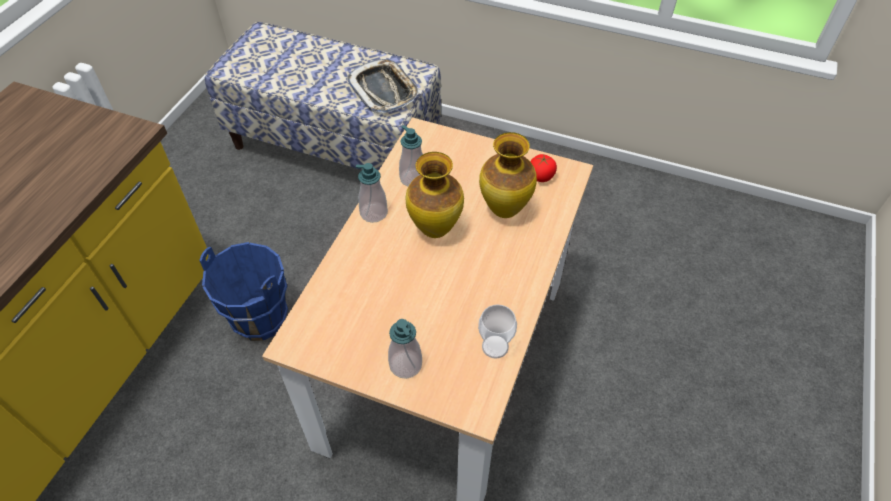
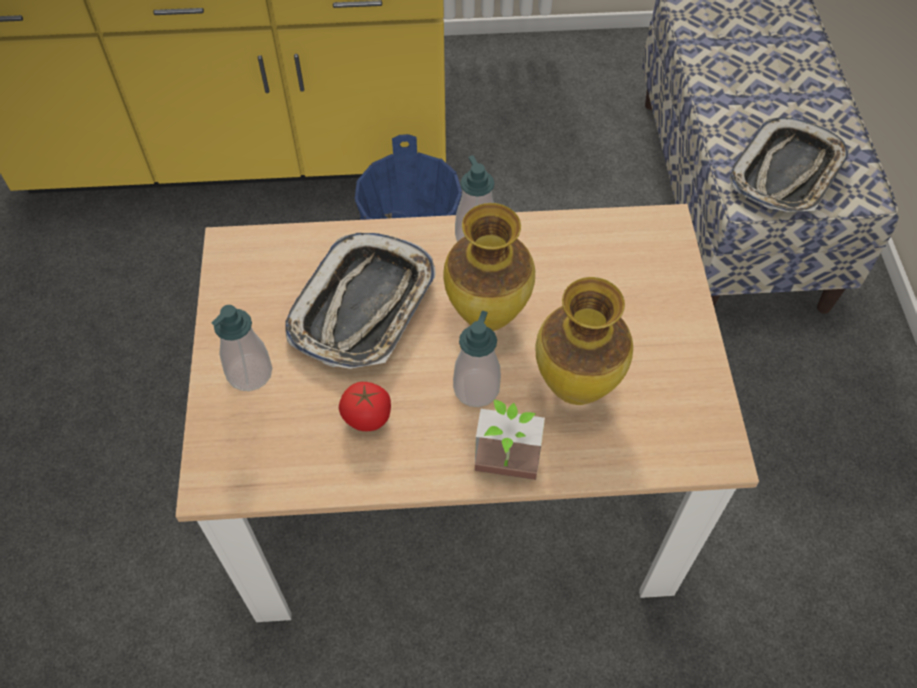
camera: 65 degrees right, 5 degrees up
soap dispenser [399,125,423,187] -> soap dispenser moved to [453,311,501,407]
cup [478,304,517,359] -> none
tomato [530,154,557,182] -> tomato moved to [339,382,391,431]
none -> tray [285,233,436,369]
none -> potted plant [475,400,545,480]

